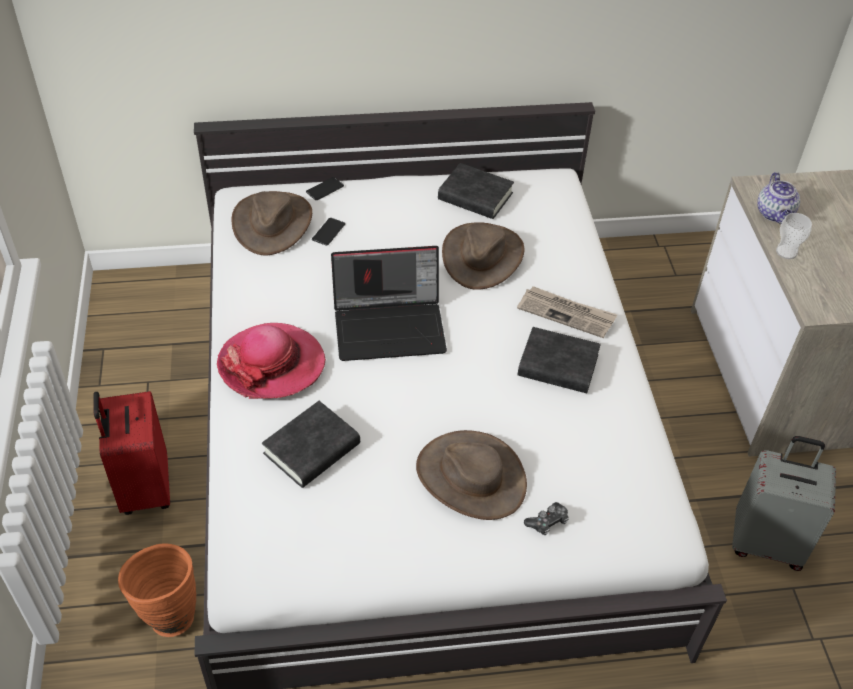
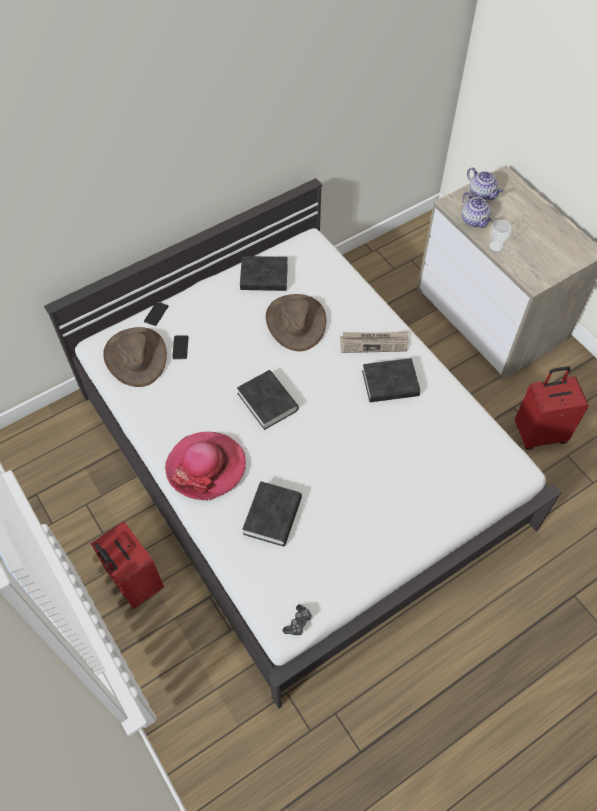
camera: 25 degrees left, 10 degrees up
orange vase [118,543,196,637] -> none
laptop [331,246,447,361] -> black book [237,370,298,430]
brown hat [416,430,527,520] -> none
game controller [524,502,569,535] -> game controller moved to [283,605,312,635]
grey suitcase [732,436,836,571] -> red suitcase [515,366,589,450]
none -> teapot [467,167,503,200]

